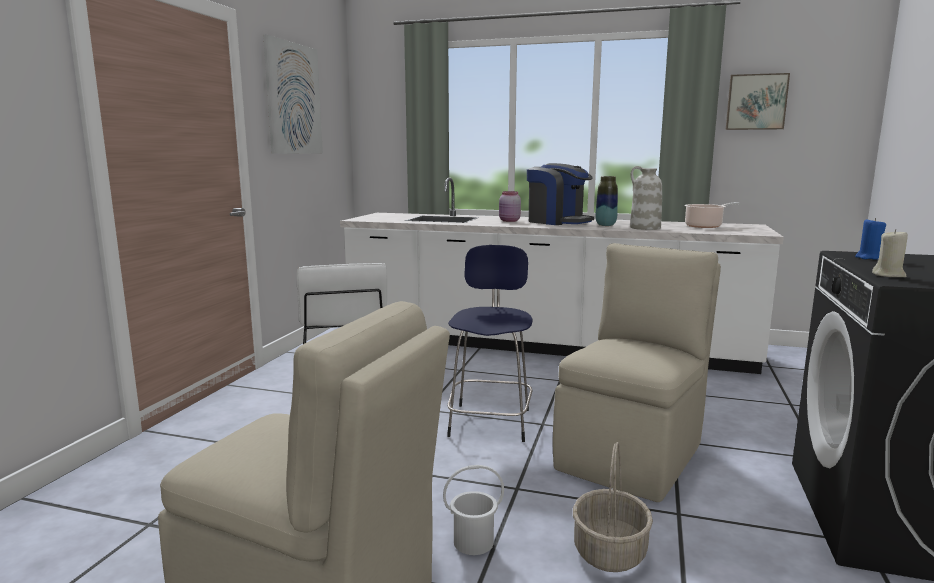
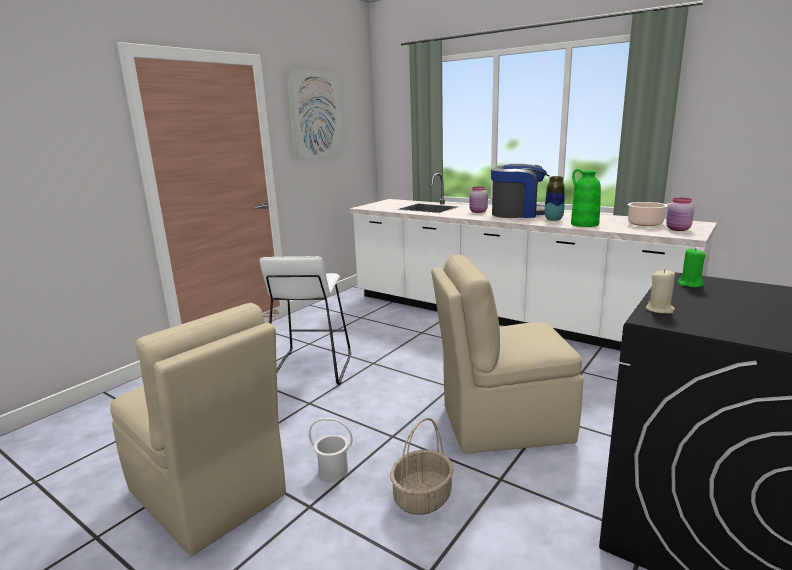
camera: 20 degrees right, 5 degrees up
blue stool [447,245,533,442] -> none
coffee machine [527,163,594,225] -> coffee machine turned 60 degrees counterclockwise [491,164,550,218]
beige chair [553,243,721,502] -> beige chair turned 150 degrees counterclockwise [431,254,583,454]
white vase [630,166,662,230] -> green vase [571,169,601,227]
picture [726,73,790,130] -> none
blue candle [855,218,886,260] -> green candle [678,248,705,287]
none -> pink jar [666,198,694,231]

